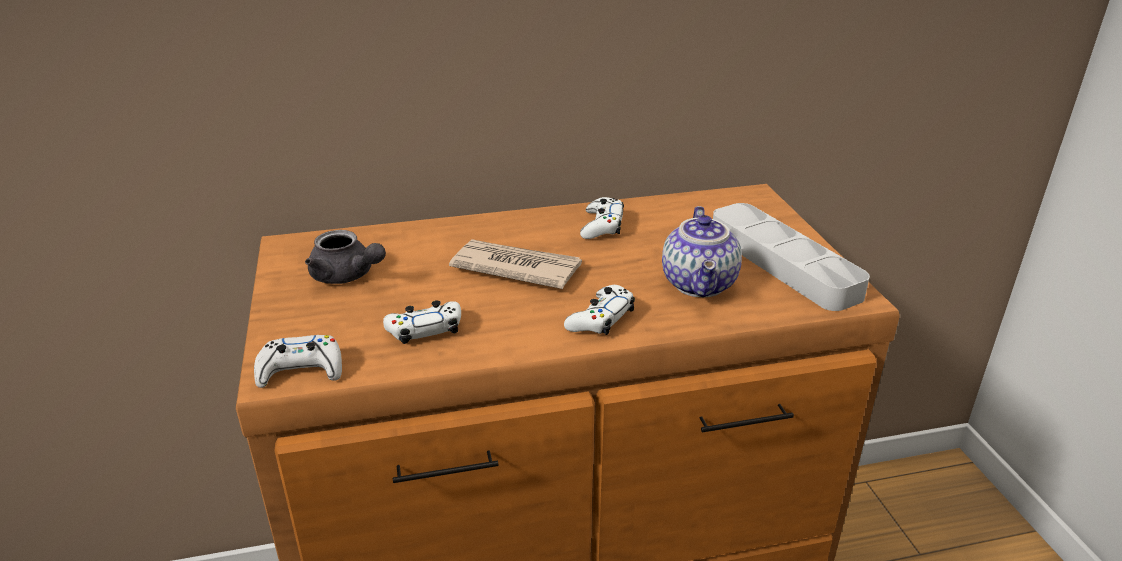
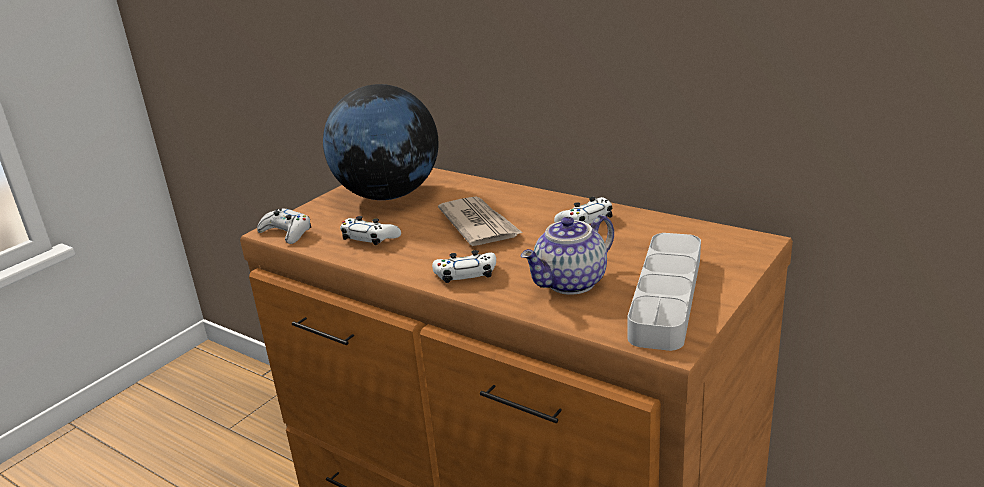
camera: 50 degrees right, 5 degrees down
grey teapot [305,230,386,284] -> globe [323,84,439,200]

